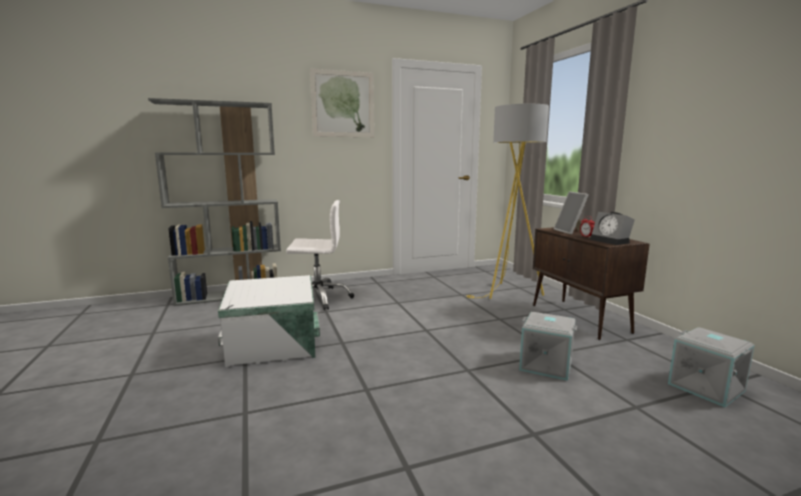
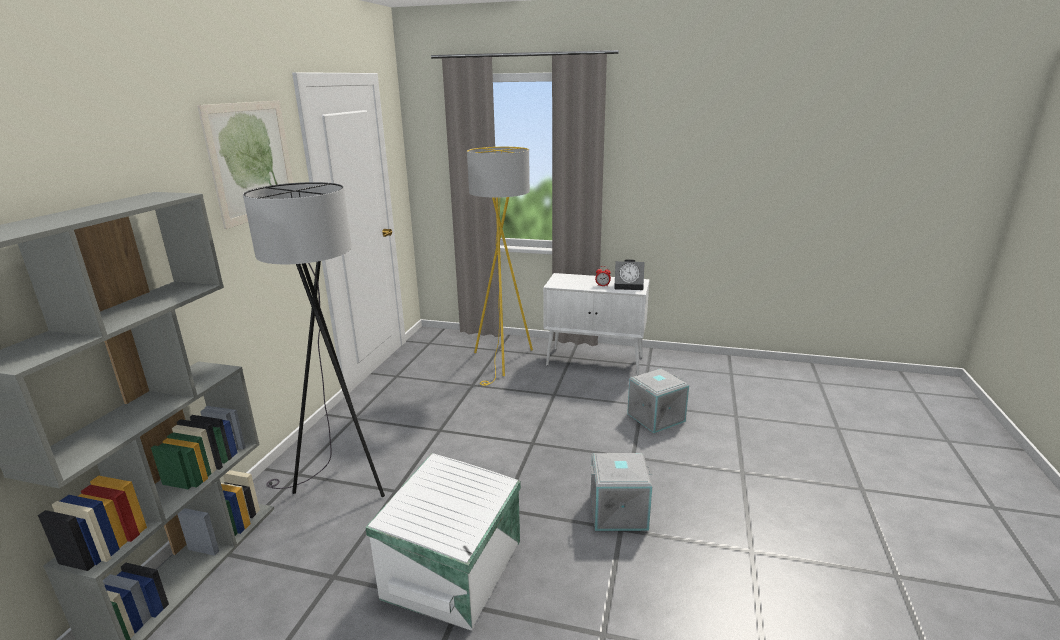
camera: 55 degrees left, 10 degrees up
white office chair [286,200,354,310] -> grey floor lamp [243,182,385,497]
brown cabinet [533,227,650,340] -> white cabinet [543,273,650,375]
picture frame [554,191,589,235] -> none
grey storage box [668,327,755,407] -> grey storage box moved to [590,453,653,531]

